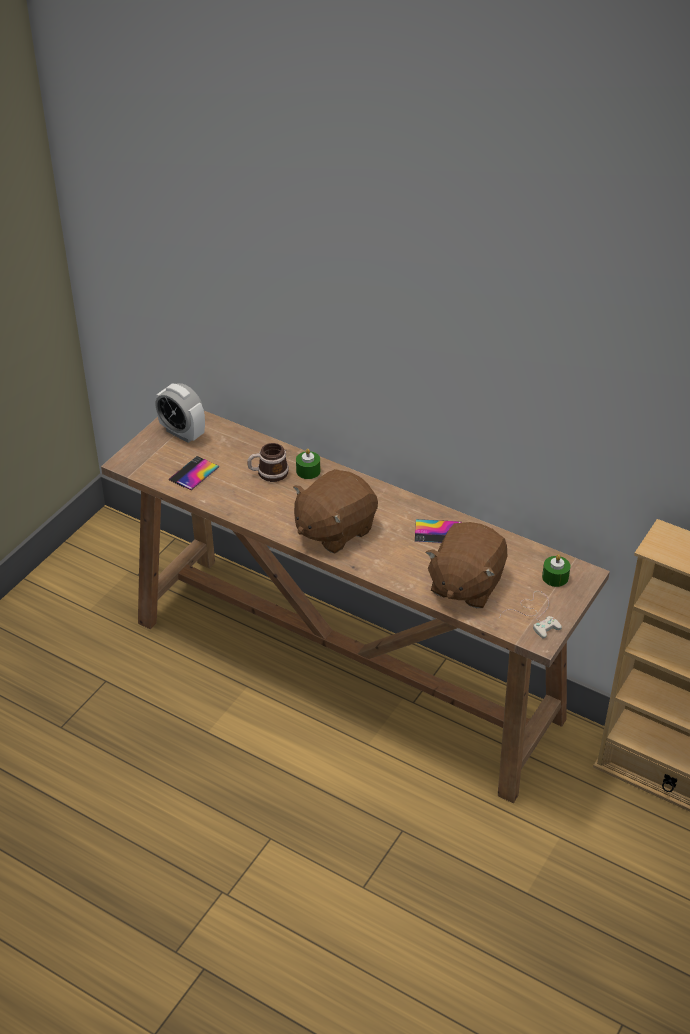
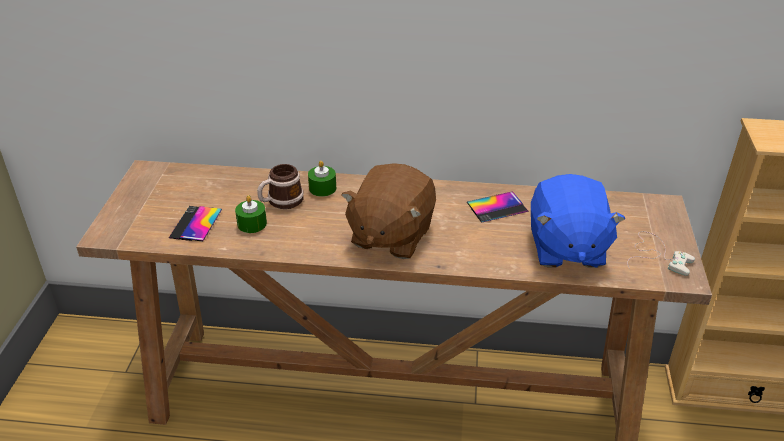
camera: 25 degrees left, 5 degrees down
alarm clock [155,383,205,443] -> none
brown plush toy [425,522,507,608] -> blue plush toy [531,174,625,268]
green candle [542,554,570,587] -> green candle moved to [235,195,267,233]

